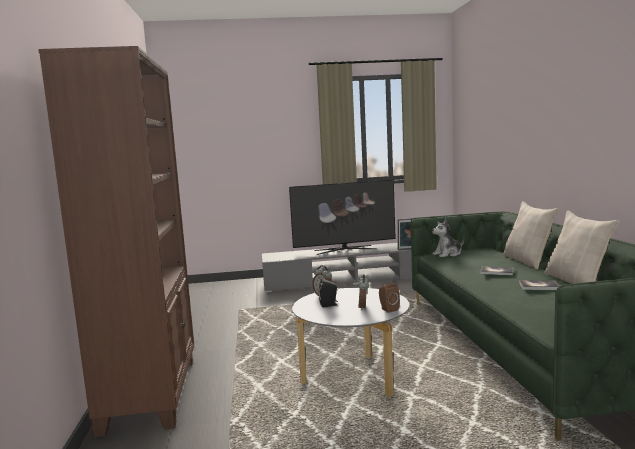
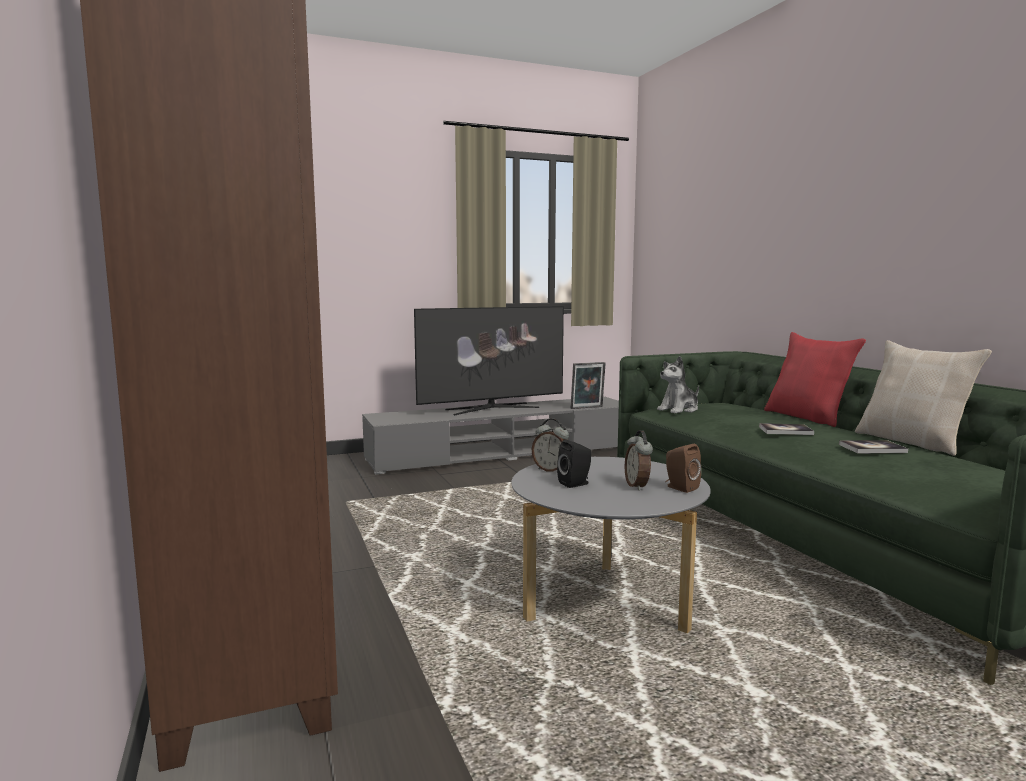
camera: 15 degrees left, 0 degrees up
beige pillow [503,201,559,269] -> red pillow [764,332,866,427]

